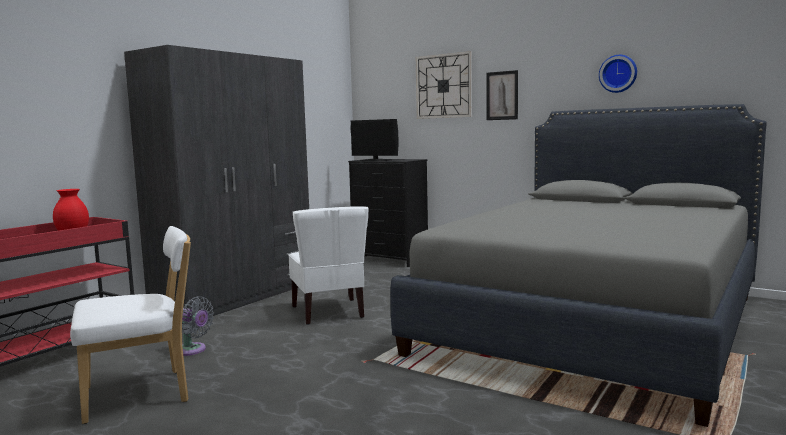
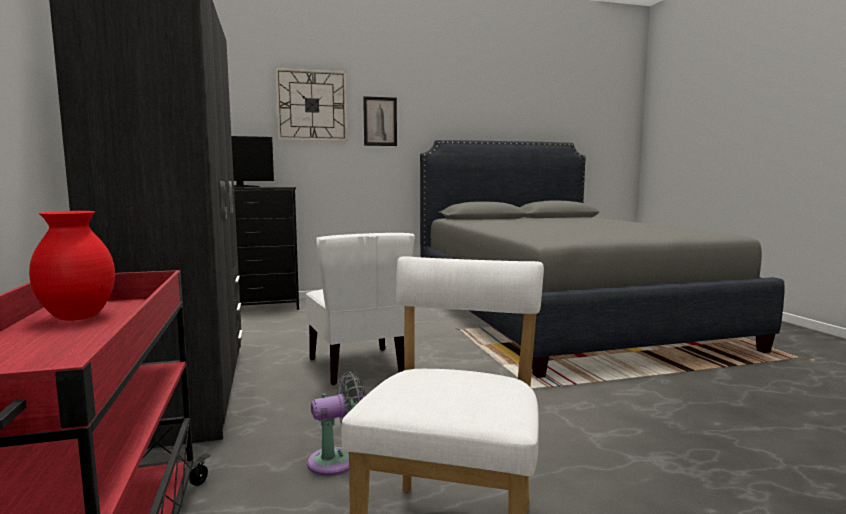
camera: 50 degrees left, 0 degrees up
white chair [288,206,369,325] -> white chair turned 45 degrees clockwise [306,233,415,385]
wall clock [599,55,637,93] -> none

